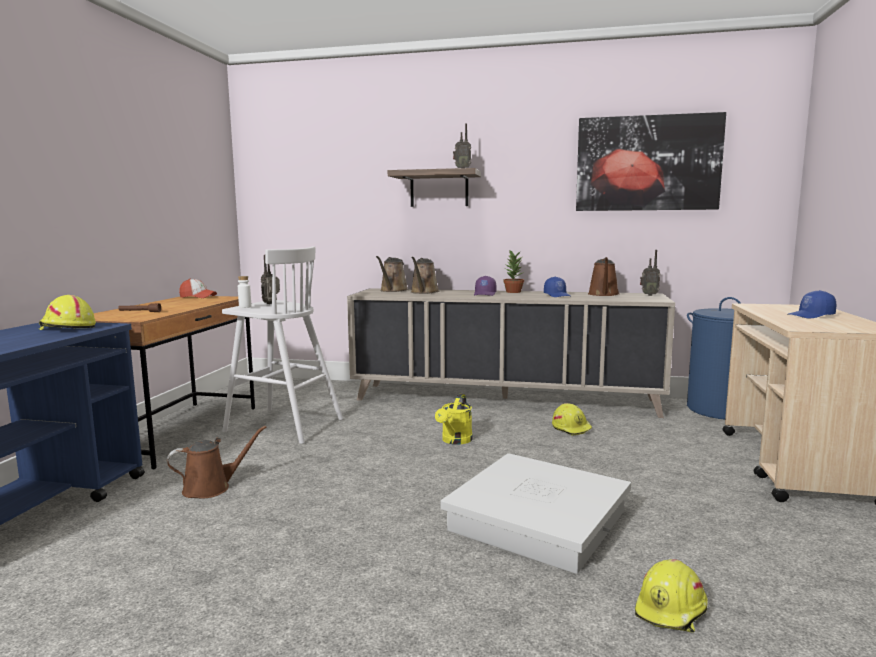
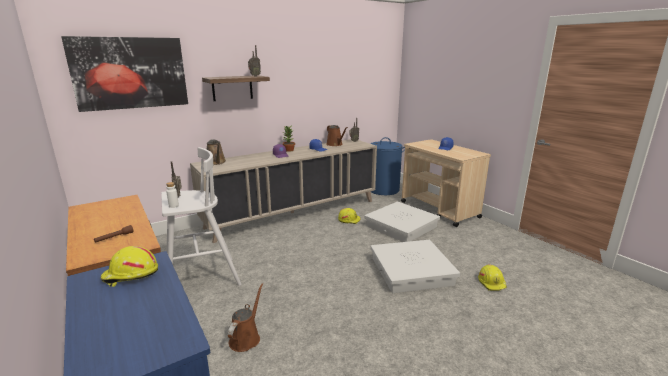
camera: 45 degrees left, 10 degrees up
cap [179,279,217,298] -> none
brown watering can [411,257,440,294] -> none
yellow watering can [435,394,473,445] -> none
picture [576,112,726,211] -> picture moved to [61,36,188,112]
none -> white storage box [364,202,440,242]

